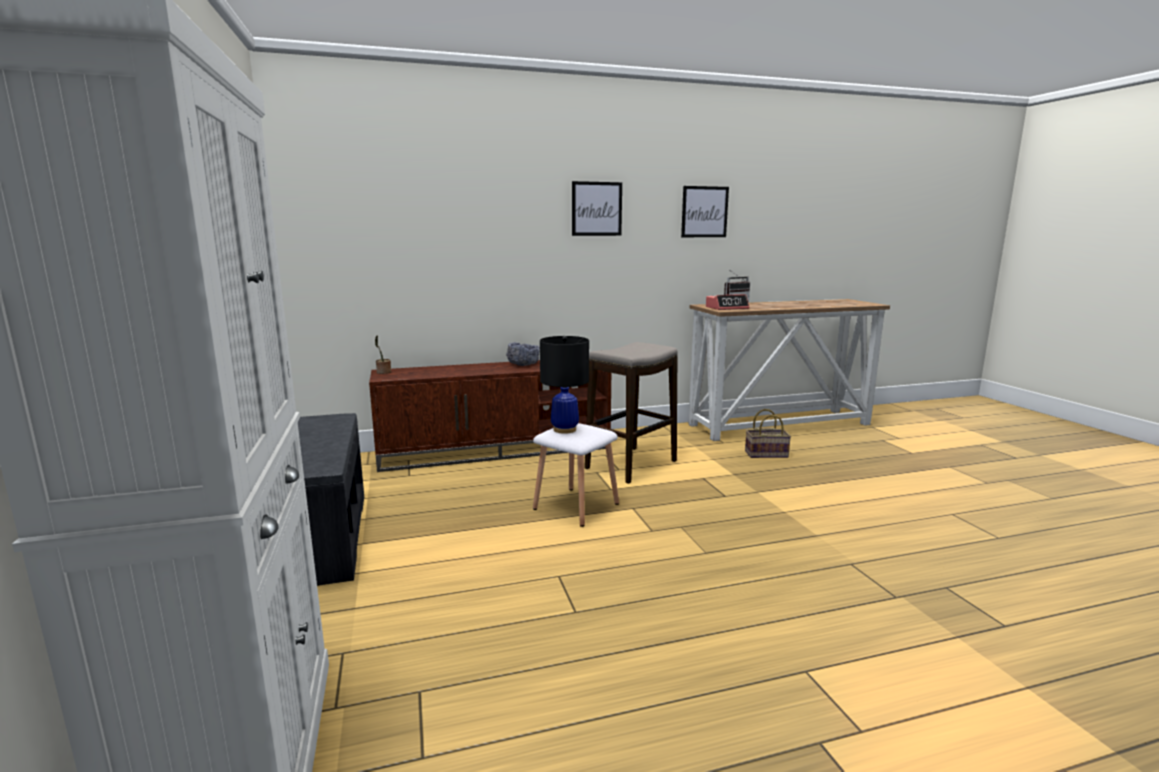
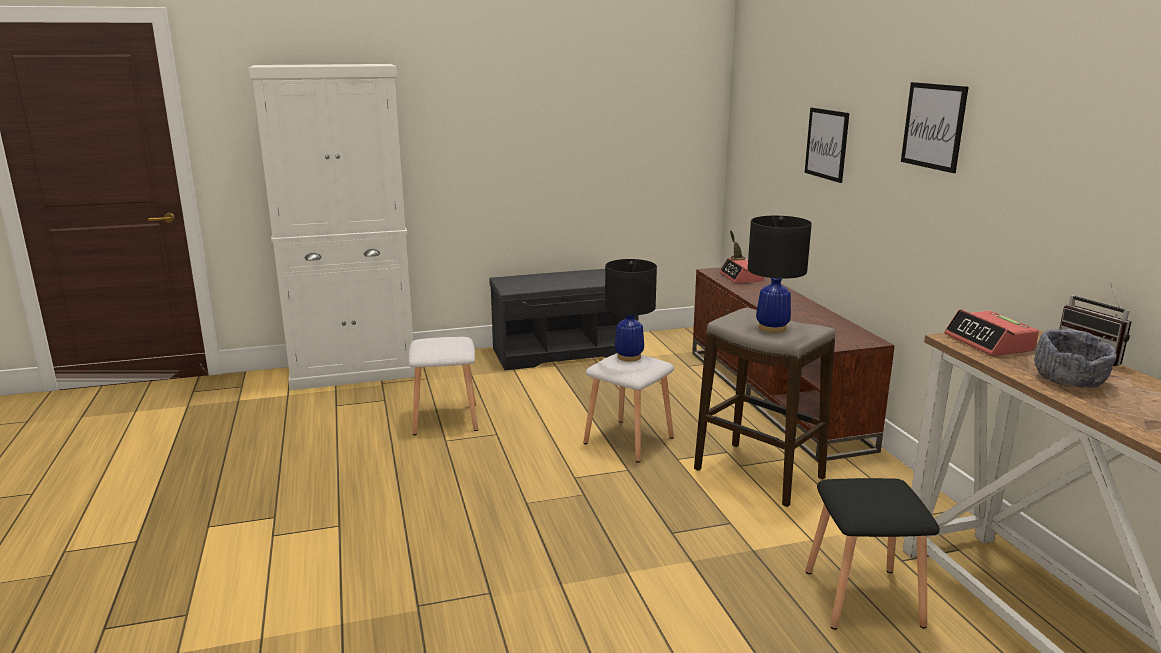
camera: 90 degrees right, 5 degrees up
grey bowl [506,342,540,366] -> grey bowl moved to [1034,329,1117,388]
picture [681,186,729,237] -> picture moved to [805,108,849,183]
basket [745,409,791,458] -> black stool [805,478,940,630]
none -> white stool [408,337,478,435]
none -> alarm clock [720,258,764,283]
none -> black table lamp [748,216,812,333]

